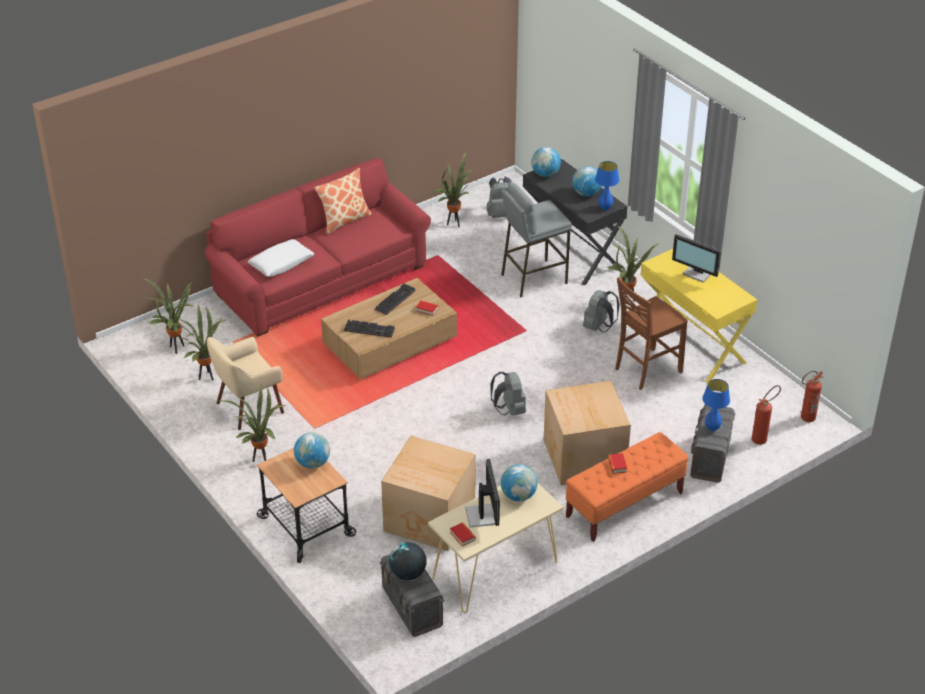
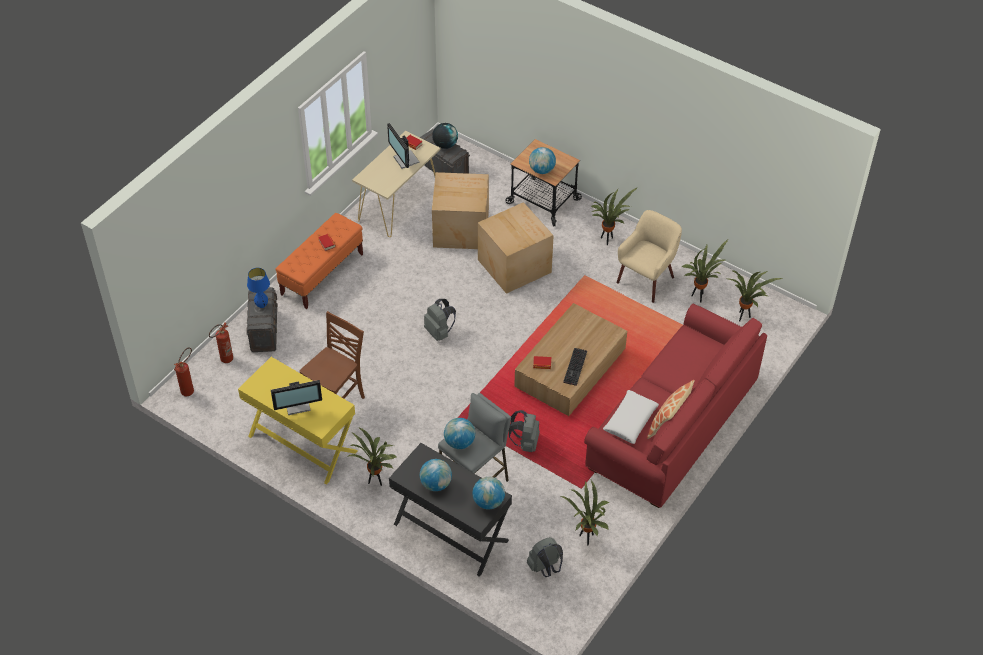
camera: 160 degrees right, 10 degrees up
white pillow [248,239,314,277] -> white pillow moved to [603,390,659,444]
keyboard [344,319,395,338] -> none
globe [501,464,538,501] -> globe moved to [444,418,475,449]
cardboard box [544,380,631,485] -> cardboard box moved to [478,202,554,294]
grey backpack [583,290,620,332] -> grey backpack moved to [509,410,540,452]
blue table lamp [595,161,619,210] -> none
monitor [672,234,721,282] -> monitor turned 150 degrees clockwise [271,380,322,415]

